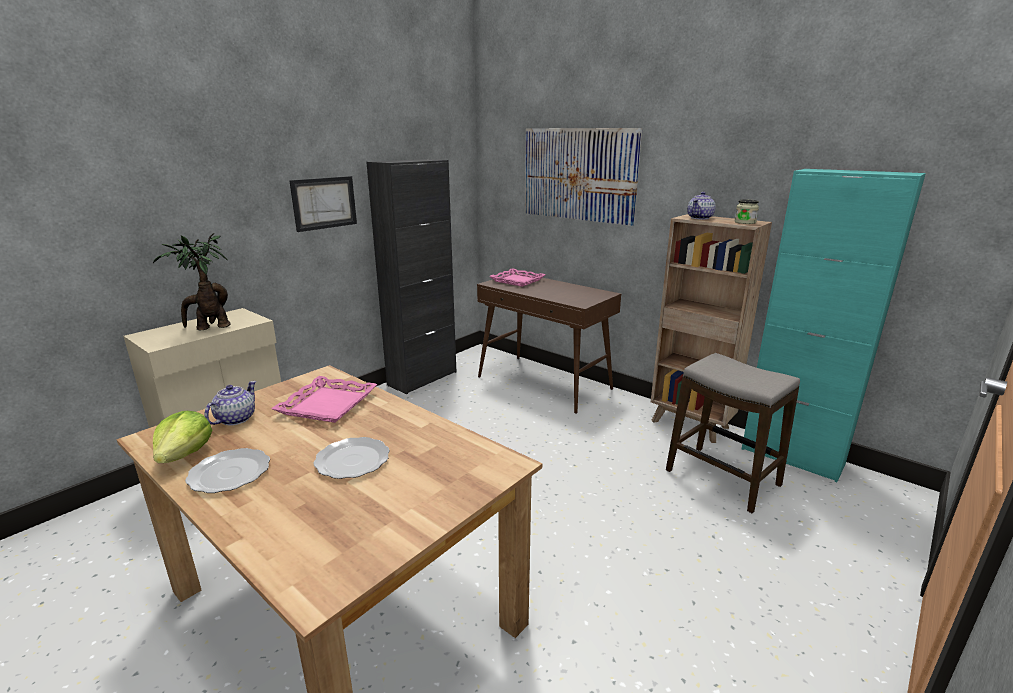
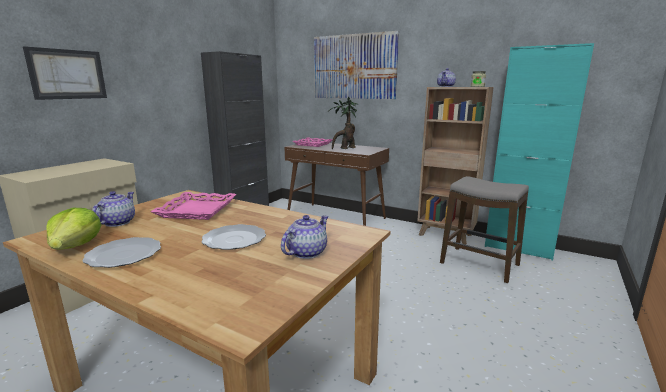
camera: 10 degrees left, 5 degrees down
potted plant [153,233,230,330] -> potted plant moved to [328,96,359,149]
picture [289,176,357,232] -> picture moved to [23,46,107,100]
none -> teapot [281,215,329,259]

